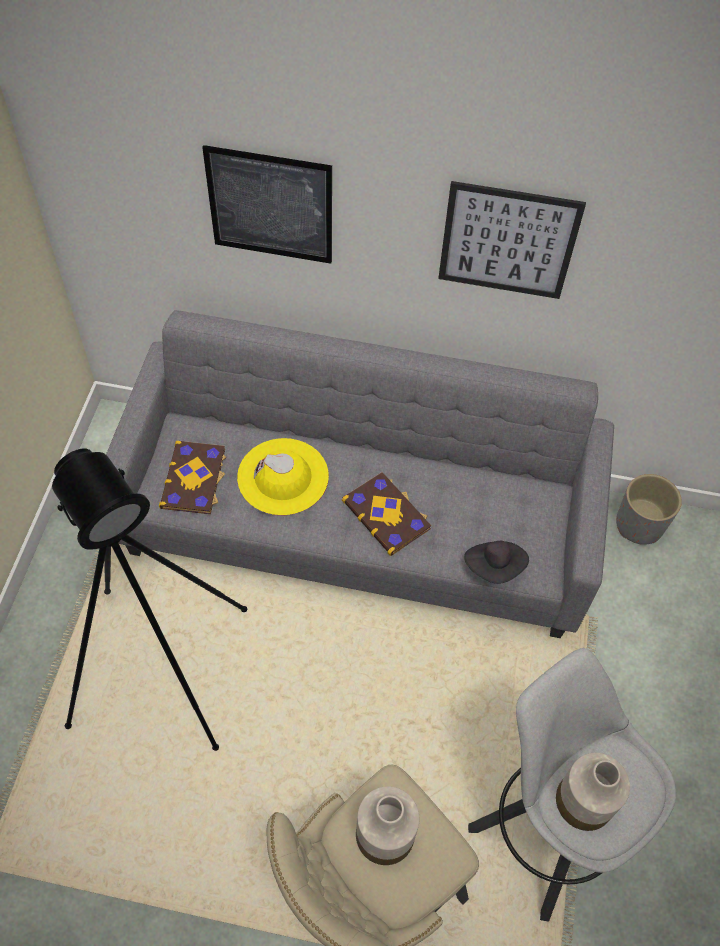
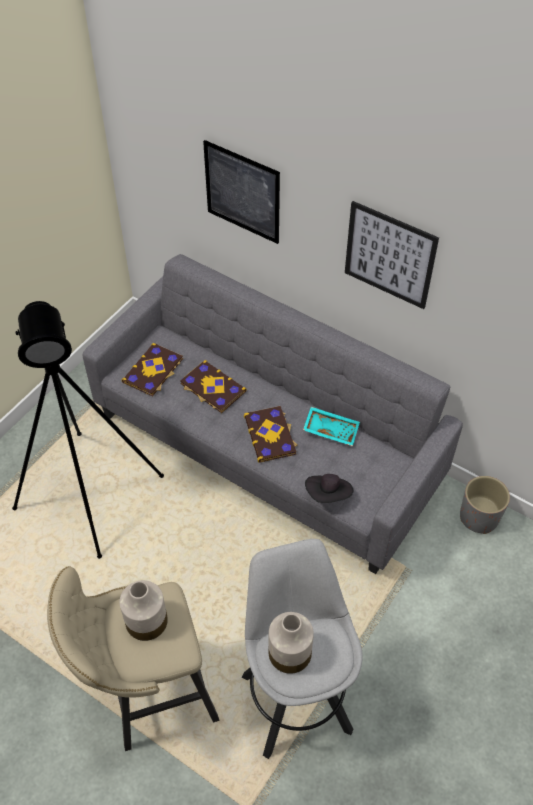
camera: 25 degrees right, 5 degrees down
yellow hat [237,438,329,516] -> book [180,360,247,413]
none -> turquoise tray [303,407,360,446]

